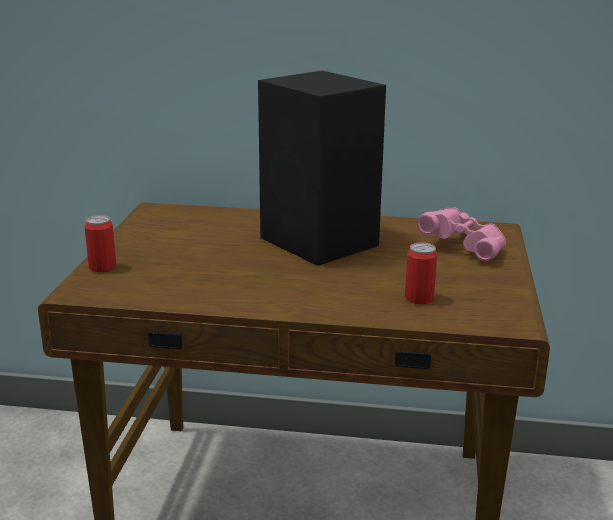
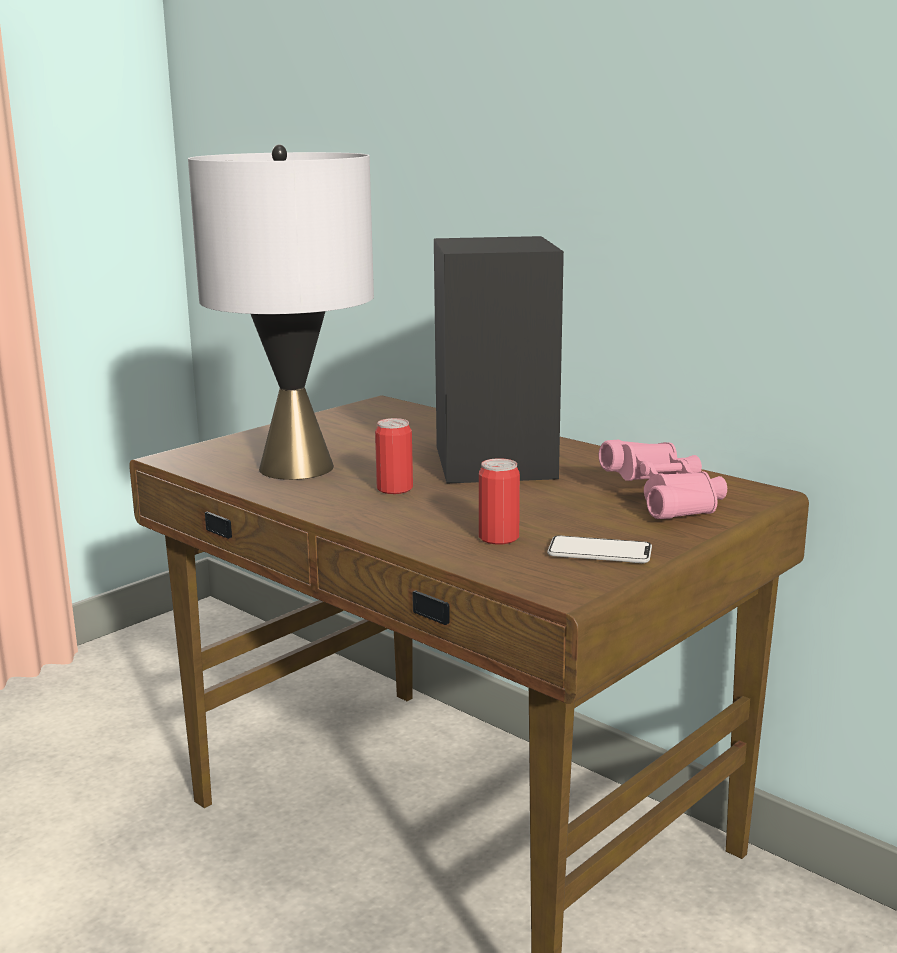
camera: 35 degrees right, 5 degrees down
can [84,215,116,272] -> can moved to [375,418,413,494]
none -> grey table lamp [188,144,374,480]
none -> phone [547,536,652,563]

